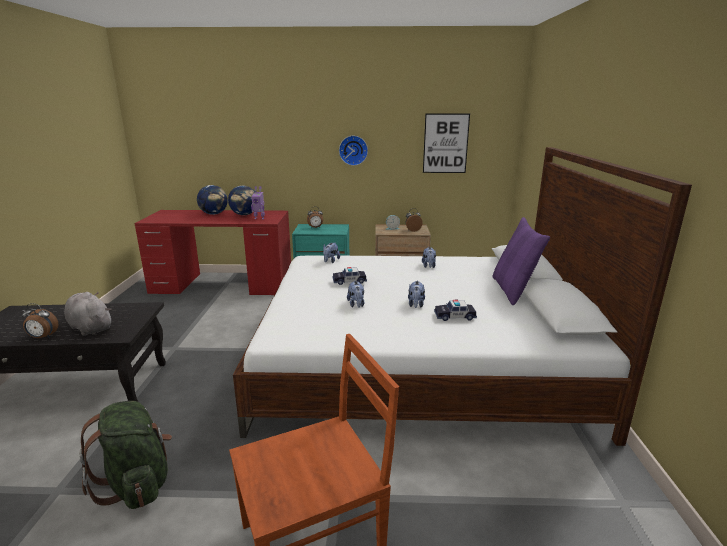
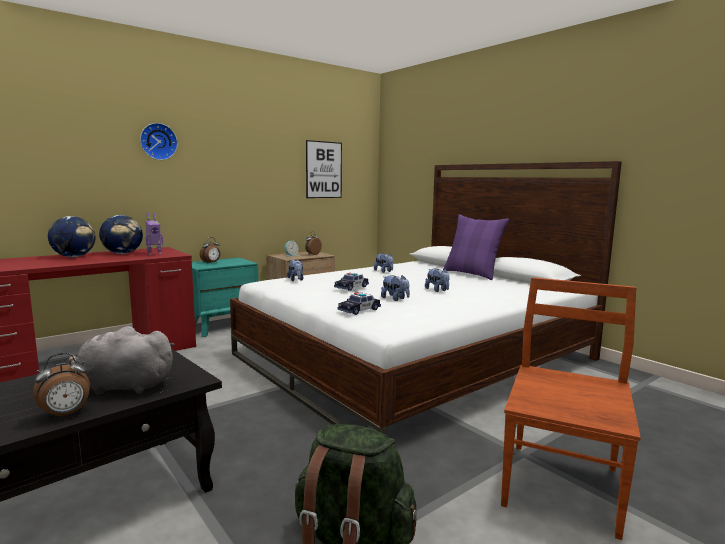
camera: 40 degrees left, 10 degrees down
wall clock [339,136,368,166] -> wall clock moved to [140,123,178,160]
toy car [434,300,477,321] -> toy car moved to [337,292,381,315]

